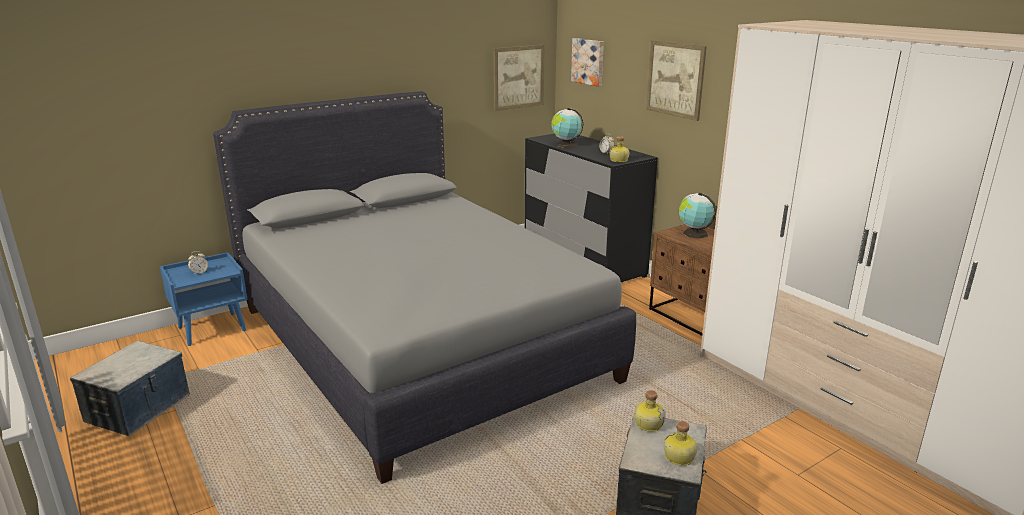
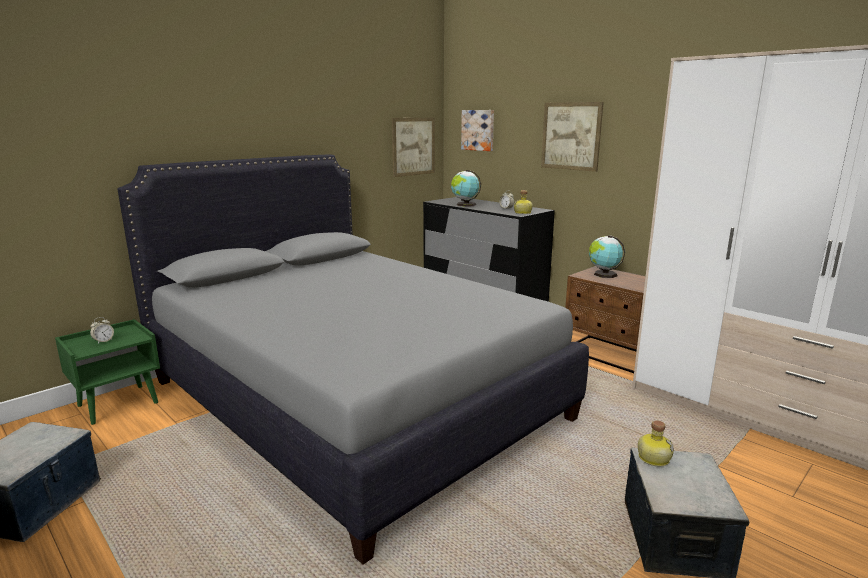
camera: 10 degrees left, 5 degrees down
blue nightstand [160,252,247,346] -> green nightstand [55,319,160,425]
bottle [664,421,698,466] -> none

